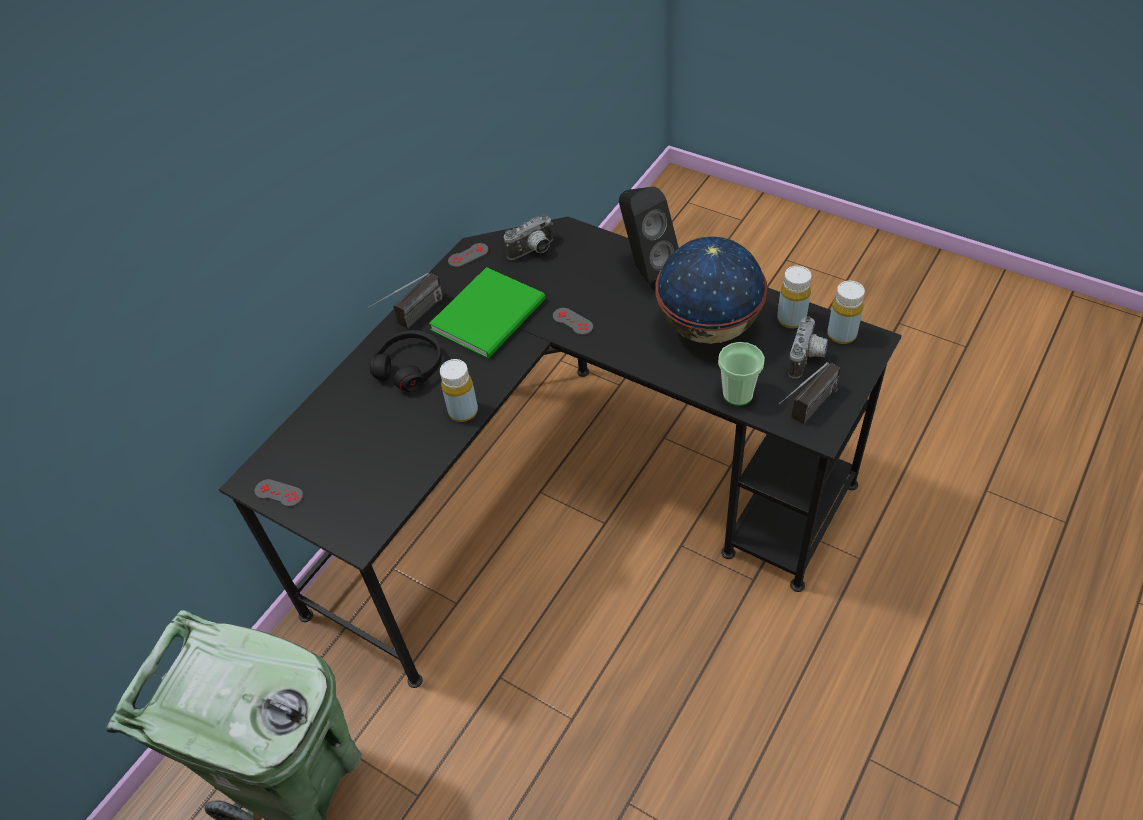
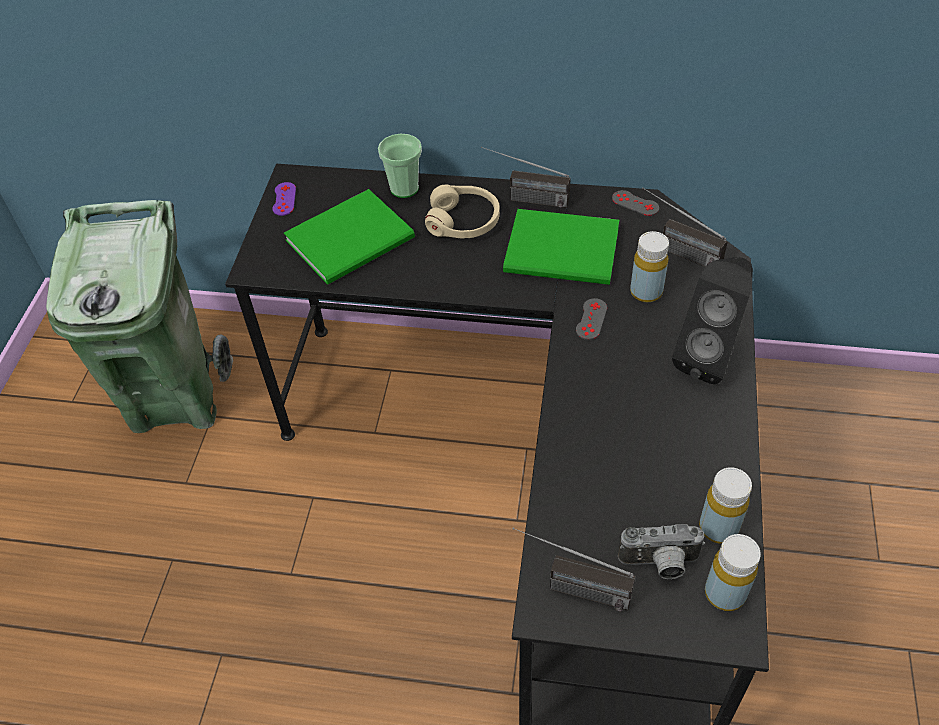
camera: 65 degrees right, 0 degrees up
grey game controller [254,479,303,507] -> purple game controller [272,182,296,216]
black headphones [370,330,442,392] -> beige headphones [425,185,500,239]
yellow bottle [440,359,478,422] -> yellow bottle moved to [630,231,669,302]
camera [504,215,553,260] -> radio [642,187,728,267]
globe [656,236,767,344] -> none
cup [718,342,765,406] -> cup moved to [378,134,422,198]
none -> green book [284,189,415,285]

